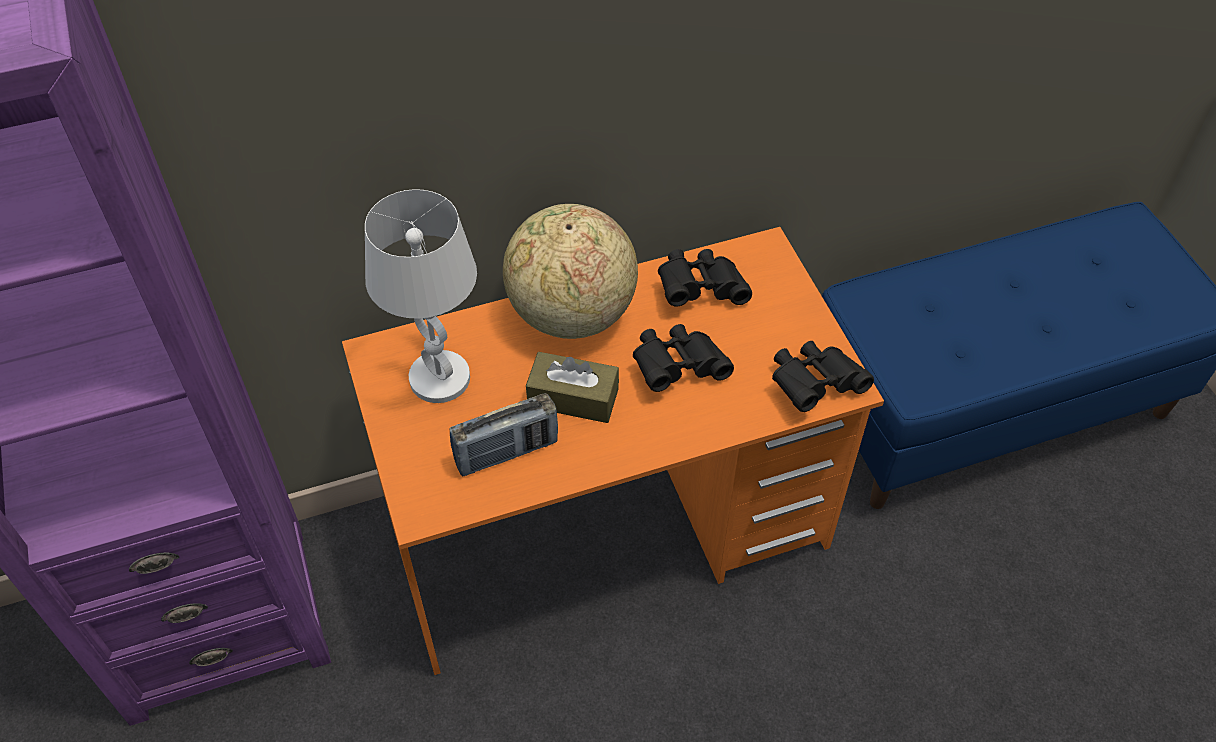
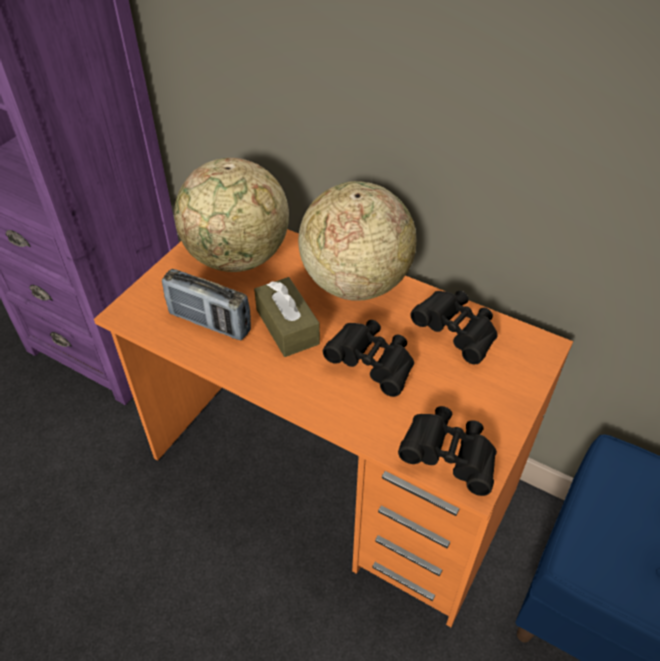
camera: 50 degrees right, 5 degrees down
white table lamp [365,189,477,403] -> globe [174,158,289,272]

